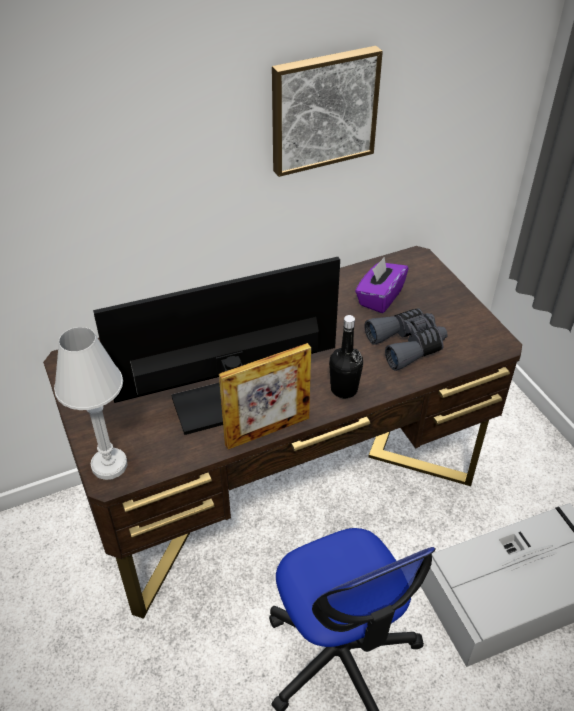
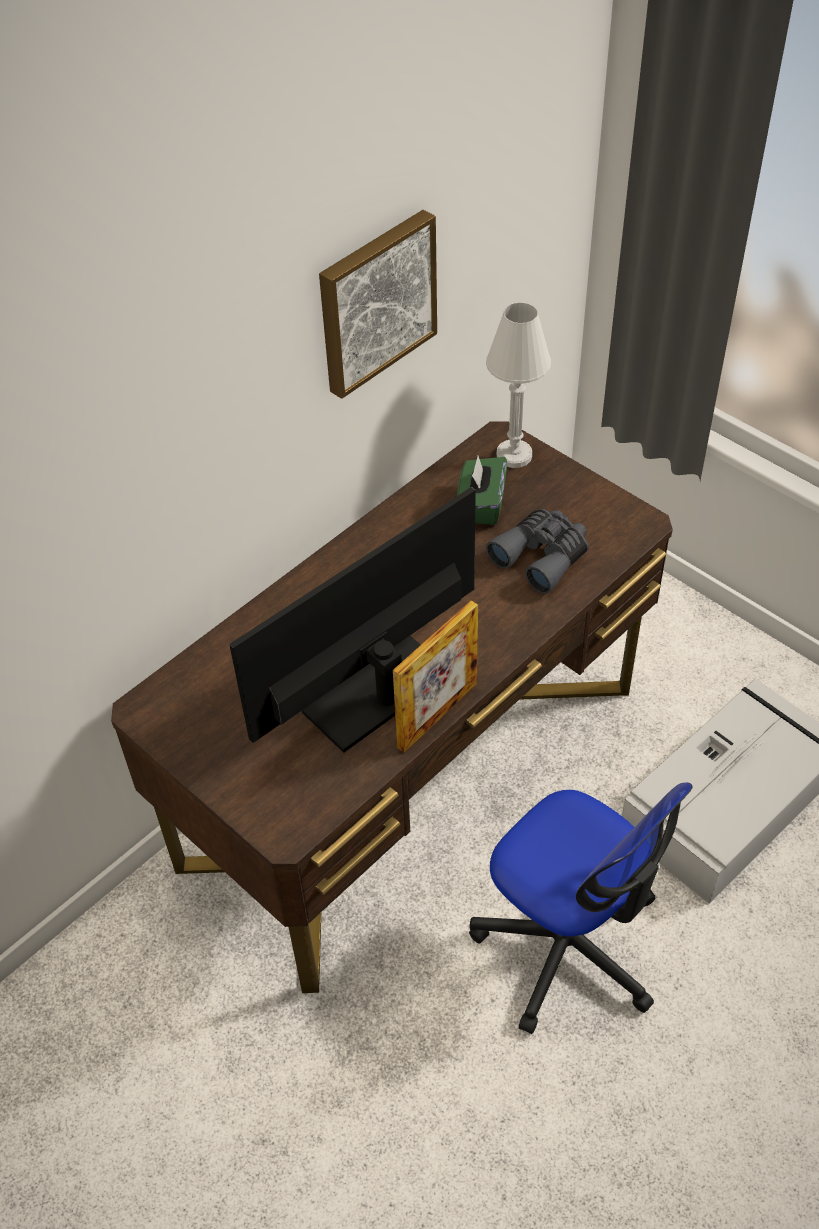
camera: 20 degrees left, 5 degrees up
white table lamp [54,327,128,480] -> white table lamp moved to [486,302,551,468]
black bottle [329,315,363,398] -> none
purple tissue box [355,257,409,313] -> green tissue box [457,456,507,525]

